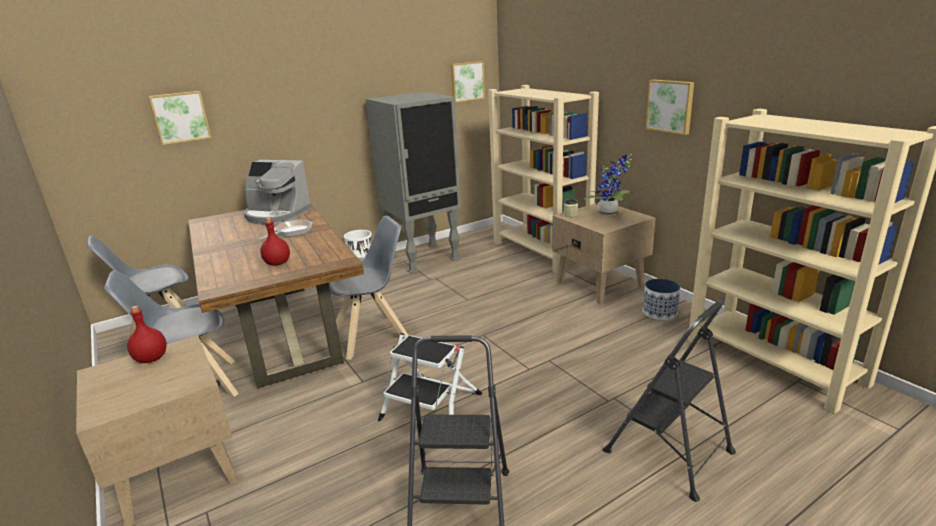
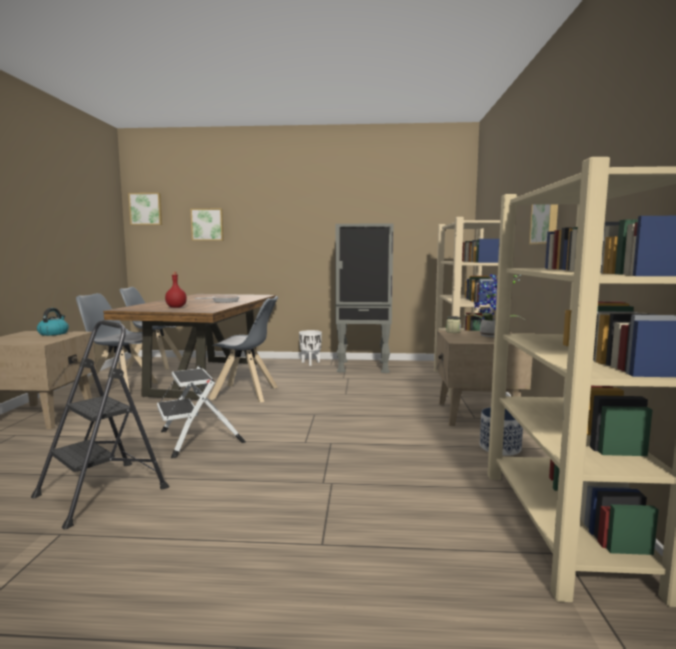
camera: 35 degrees right, 15 degrees down
red bottle [127,306,167,363] -> kettle [37,308,69,336]
coffee machine [244,160,312,225] -> none
picture [451,61,485,103] -> picture moved to [128,193,162,225]
black step ladder [603,300,736,502] -> none

